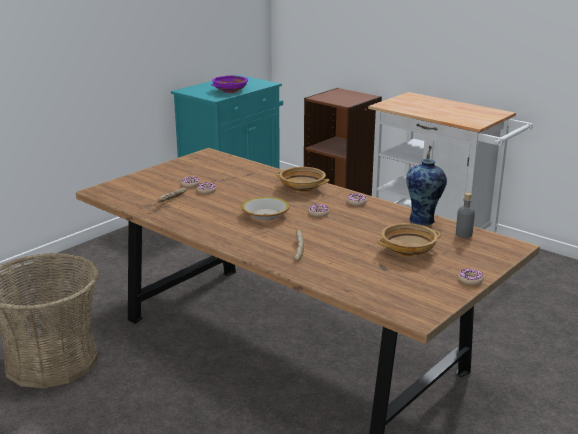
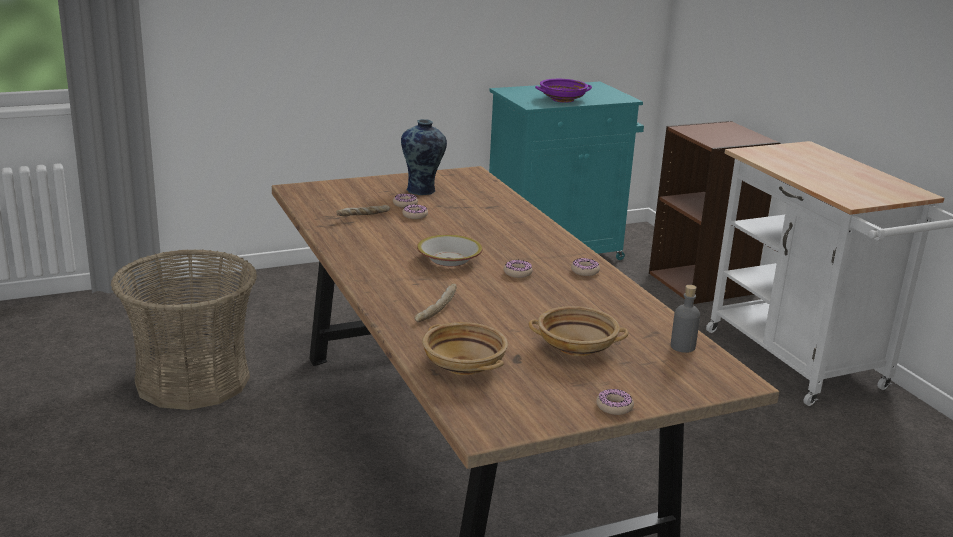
camera: 25 degrees right, 0 degrees up
beige bowl [276,167,329,193] -> beige bowl moved to [422,322,508,375]
vase [406,159,447,225] -> vase moved to [401,119,447,195]

